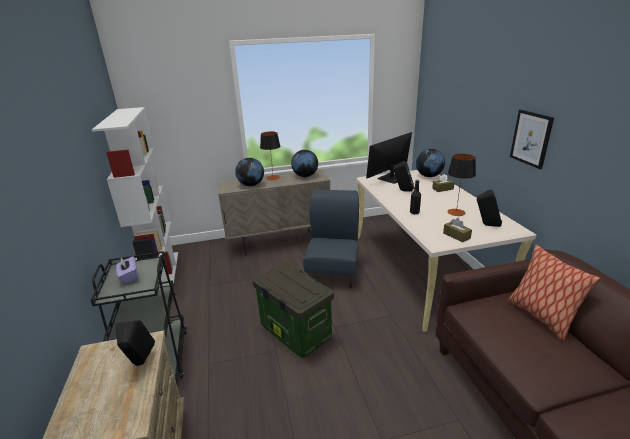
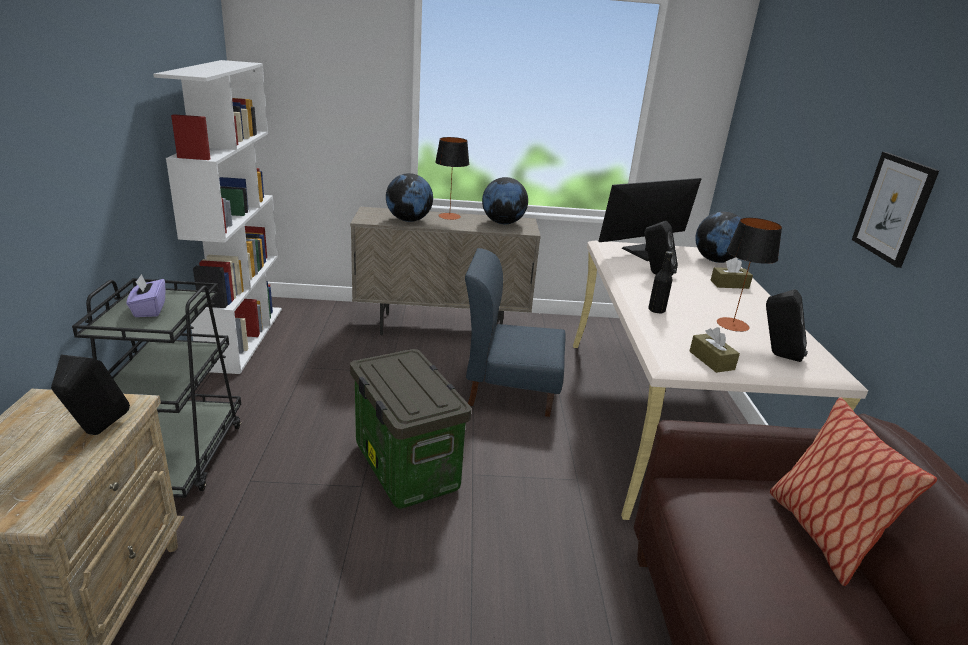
camera: 10 degrees right, 0 degrees up
blue chair [303,190,359,288] -> blue chair turned 105 degrees counterclockwise [465,248,566,417]

